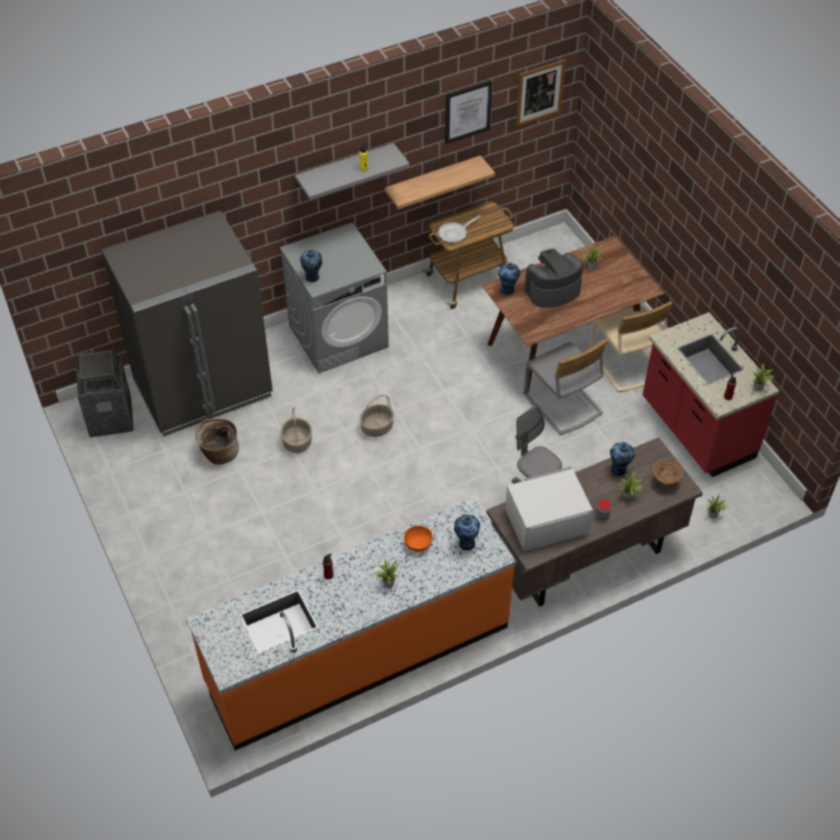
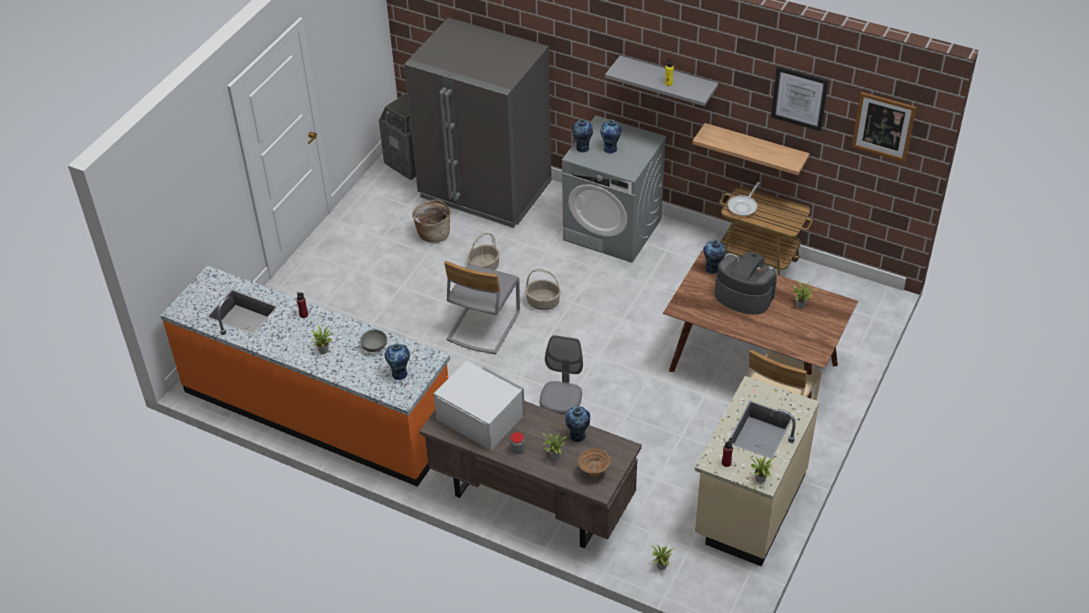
camera: 55 degrees right, 5 degrees down
orange bowl [404,526,433,552] -> grey bowl [360,330,387,352]
frying pan [438,215,481,243] -> frying pan turned 75 degrees counterclockwise [728,182,760,216]
grey chair [524,339,607,435] -> grey chair moved to [444,261,520,354]
red counter [643,312,779,477] -> beige counter [695,376,819,566]
none -> vase [600,120,622,154]

